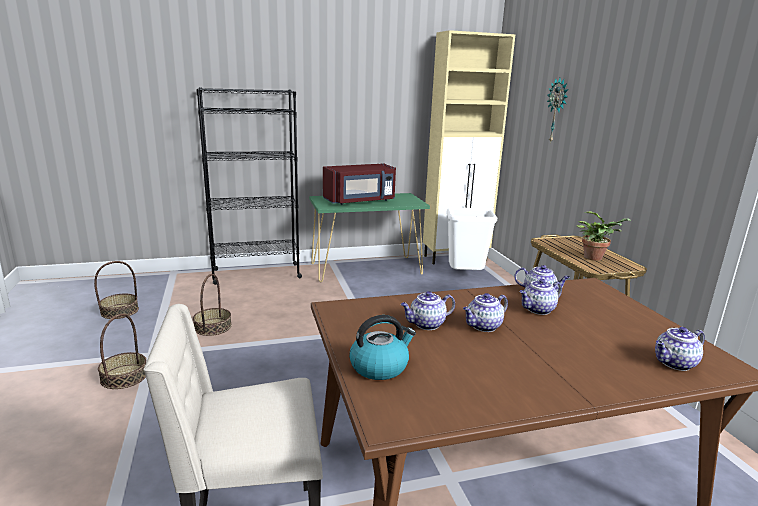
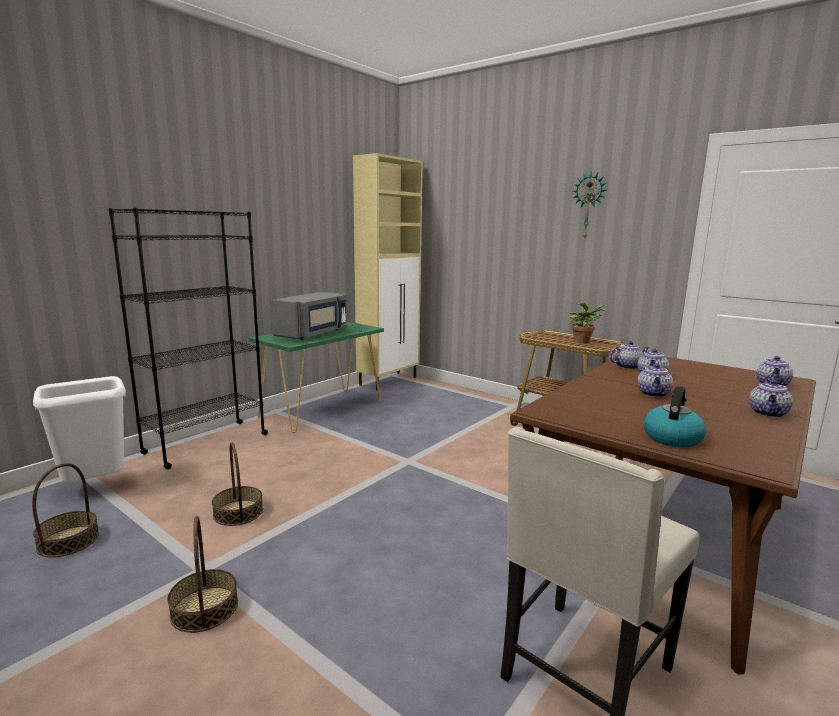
camera: 35 degrees left, 5 degrees down
red microwave [323,163,396,205] -> grey microwave [271,292,347,340]
teapot [401,291,455,330] -> teapot moved to [749,380,793,417]
white trash can [446,207,497,270] -> white trash can moved to [33,376,126,482]
wall clock [547,78,569,143] -> wall clock moved to [573,171,607,239]

